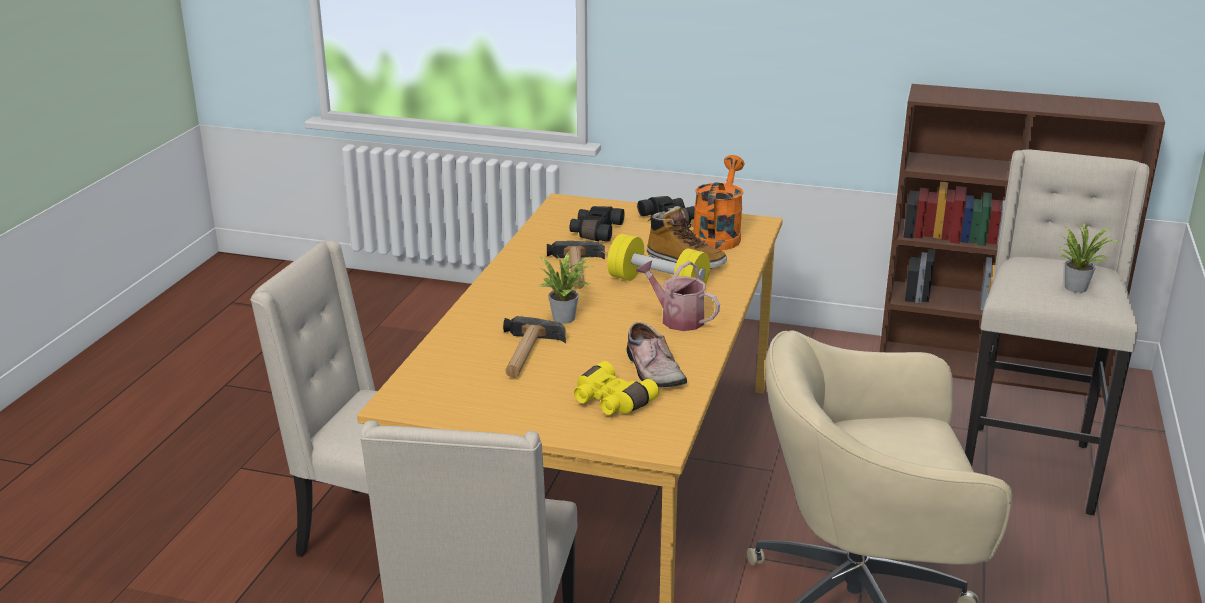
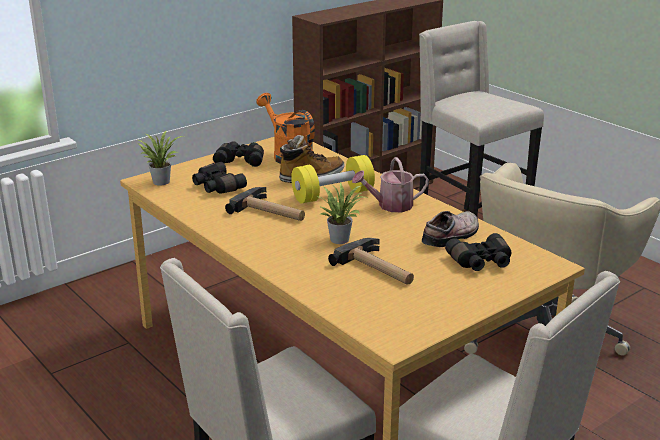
camera: 55 degrees left, 0 degrees up
yellow binoculars [574,361,659,415] -> black binoculars [445,233,511,271]
shoe [627,322,687,387] -> shoe turned 60 degrees counterclockwise [422,211,479,247]
potted plant [1059,223,1118,293] -> potted plant moved to [138,130,183,186]

